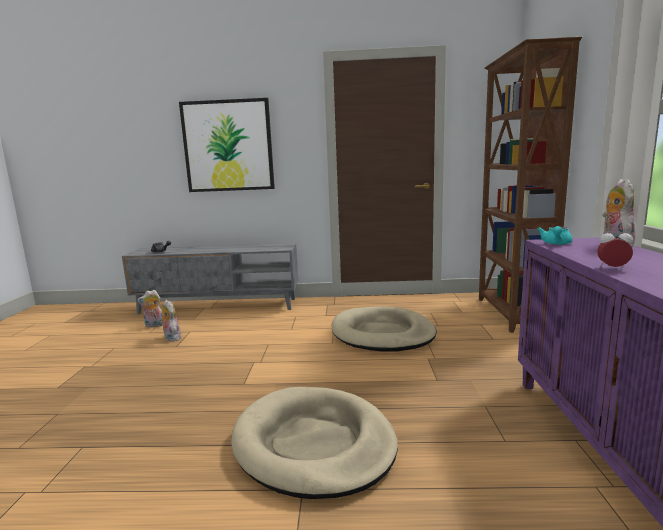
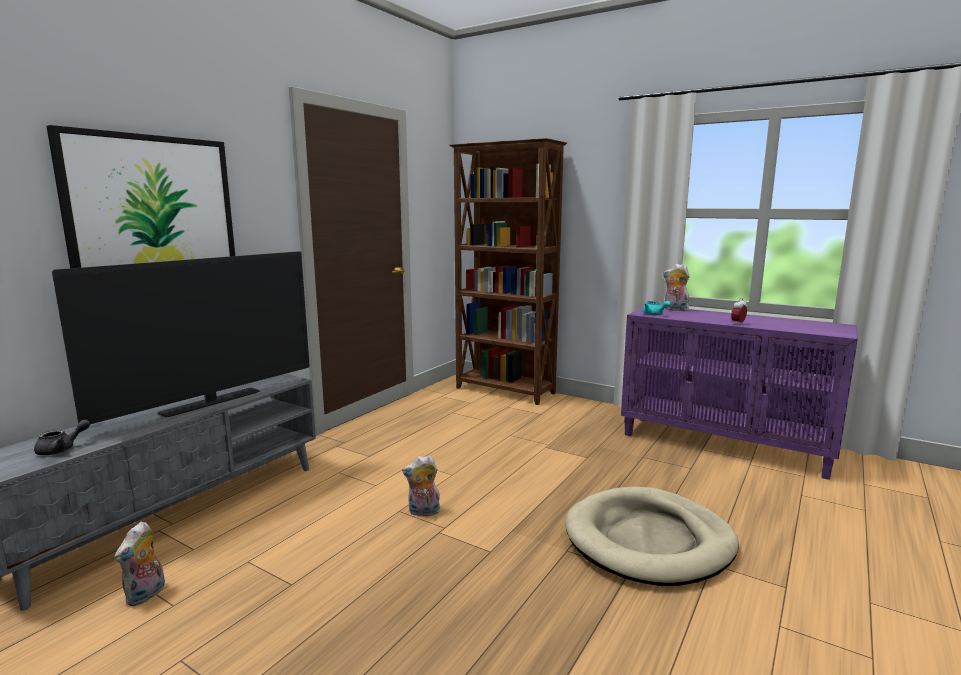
camera: 60 degrees left, 0 degrees up
plush toy [160,300,181,342] -> plush toy moved to [402,455,440,518]
beige dog bed [331,307,437,351] -> none
none -> television [52,251,310,424]

